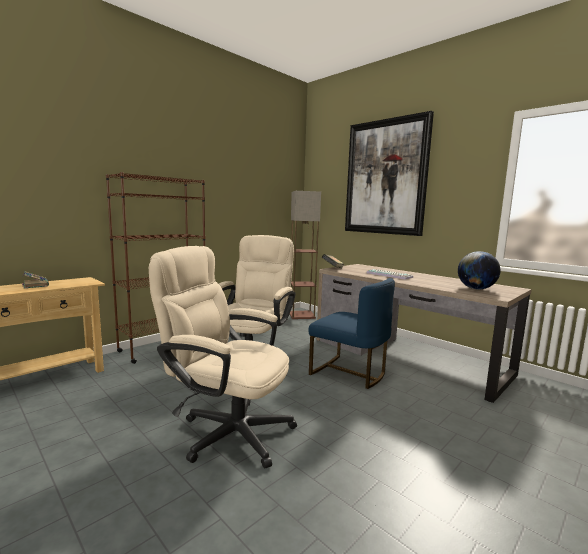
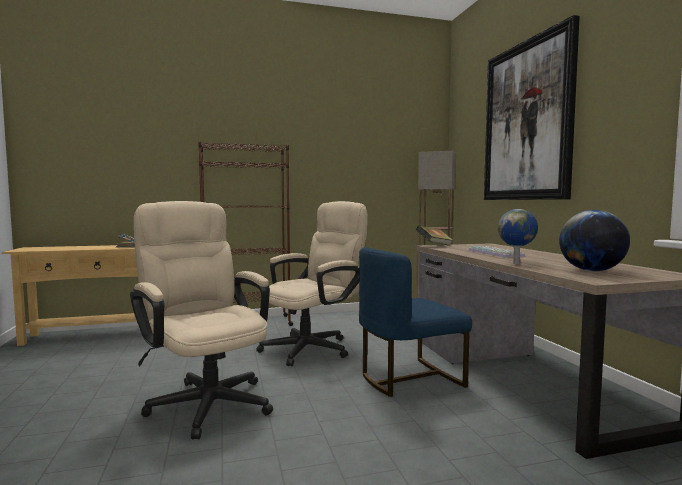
camera: 30 degrees right, 5 degrees down
blue chair [309,278,395,389] -> blue chair turned 90 degrees clockwise [359,247,472,397]
none -> globe [498,209,538,264]

